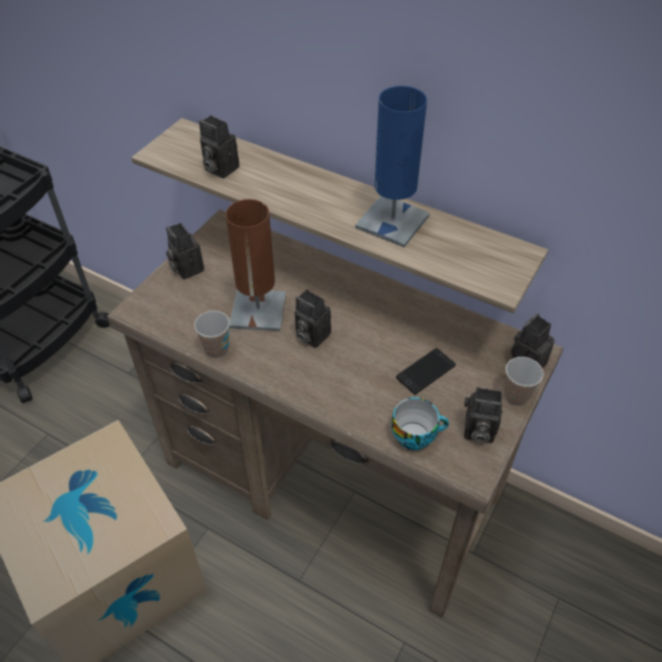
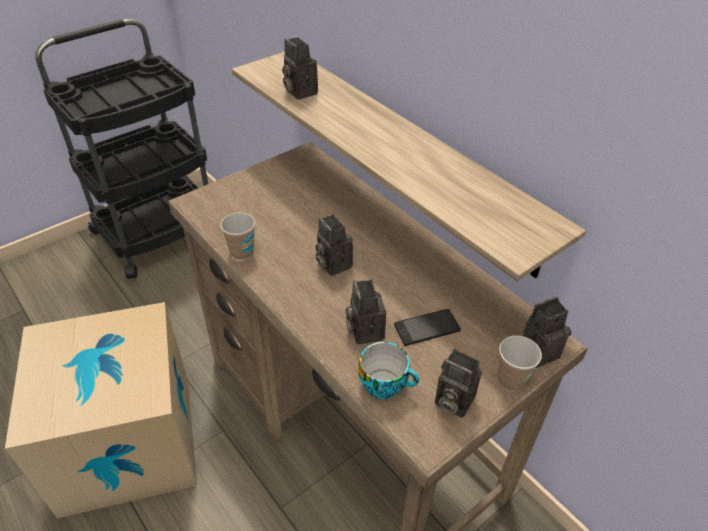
camera: 20 degrees right, 5 degrees down
camera [166,223,204,279] -> camera moved to [346,280,386,344]
brown table lamp [226,199,286,331] -> none
blue table lamp [355,86,430,247] -> none

